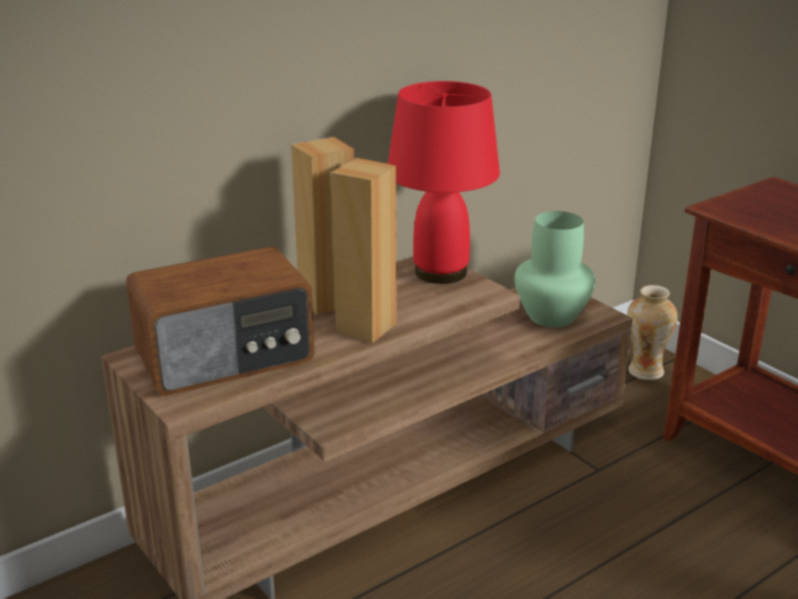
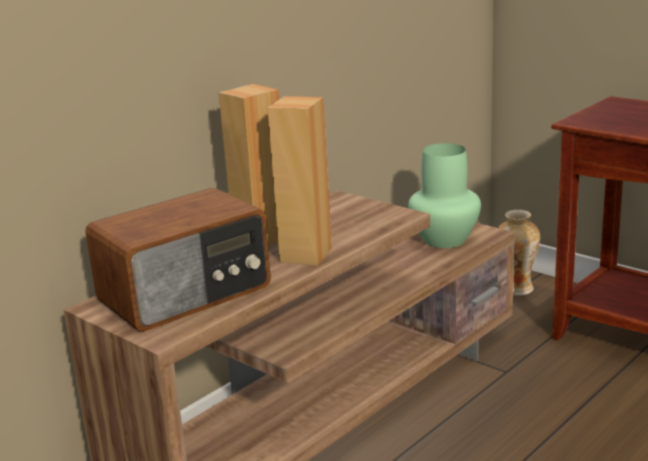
camera: 10 degrees left, 5 degrees down
red table lamp [388,81,500,284] -> none

